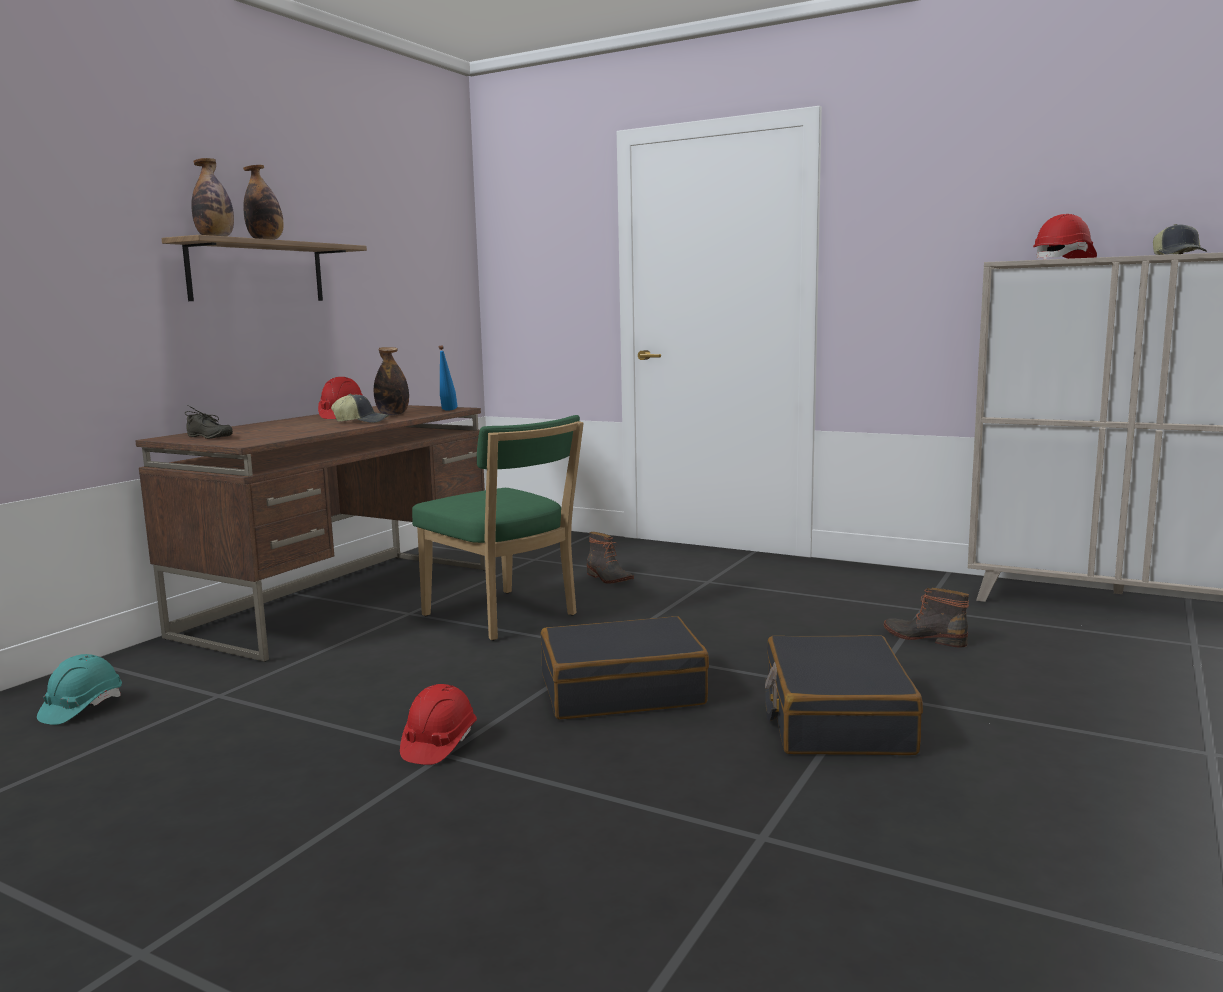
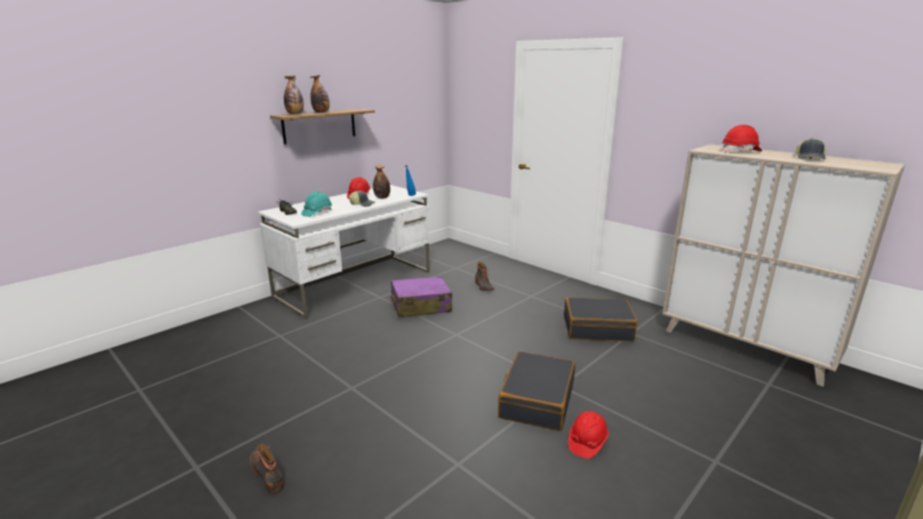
camera: 15 degrees right, 10 degrees up
turquoise hard hat [37,654,122,725] -> turquoise hard hat moved to [301,191,332,217]
brown desk [135,405,485,662] -> white desk [258,185,430,319]
red hard hat [400,684,477,765] -> red hard hat moved to [568,411,609,459]
green chair [412,415,584,641] -> purple suitcase [389,276,452,317]
black suitcase [541,616,709,719] -> black suitcase moved to [564,297,638,341]
boot [884,588,969,648] -> boot moved to [250,443,284,494]

